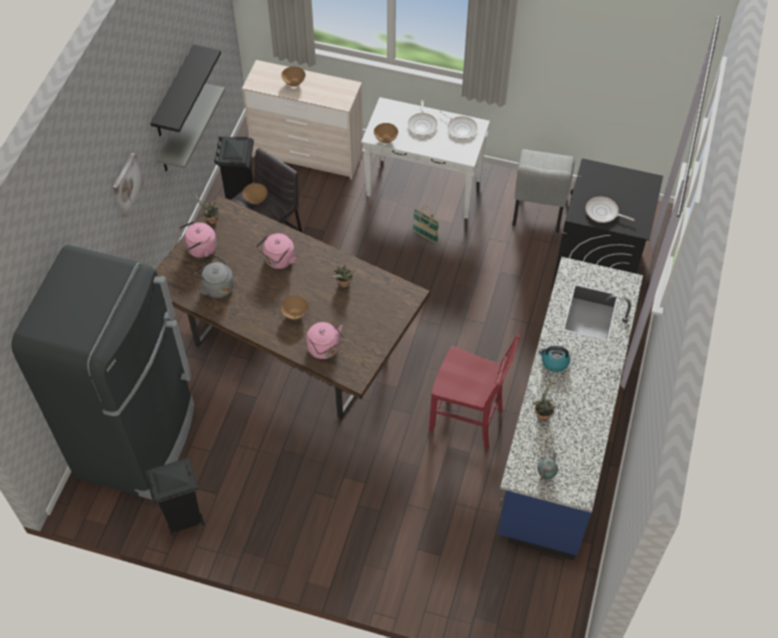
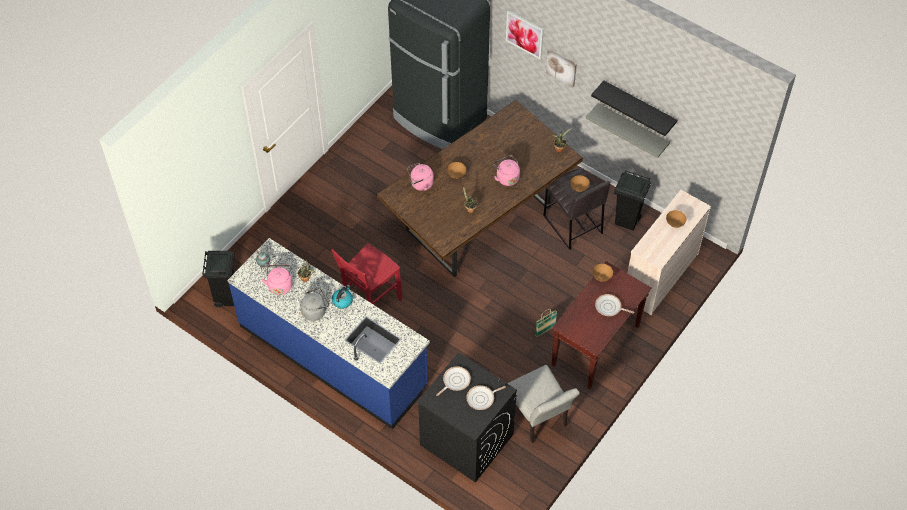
camera: 110 degrees right, 0 degrees up
black trash can [145,457,204,535] -> black trash can moved to [202,251,235,308]
pink kettle [179,221,217,258] -> pink kettle moved to [261,265,292,295]
grey kettle [194,256,234,298] -> grey kettle moved to [300,288,329,321]
white console table [361,97,490,219] -> brown console table [552,261,651,389]
frying pan [439,110,478,139] -> frying pan moved to [466,385,506,410]
grey chair [512,149,575,233] -> grey chair turned 150 degrees counterclockwise [507,365,580,443]
none -> picture [506,10,544,59]

